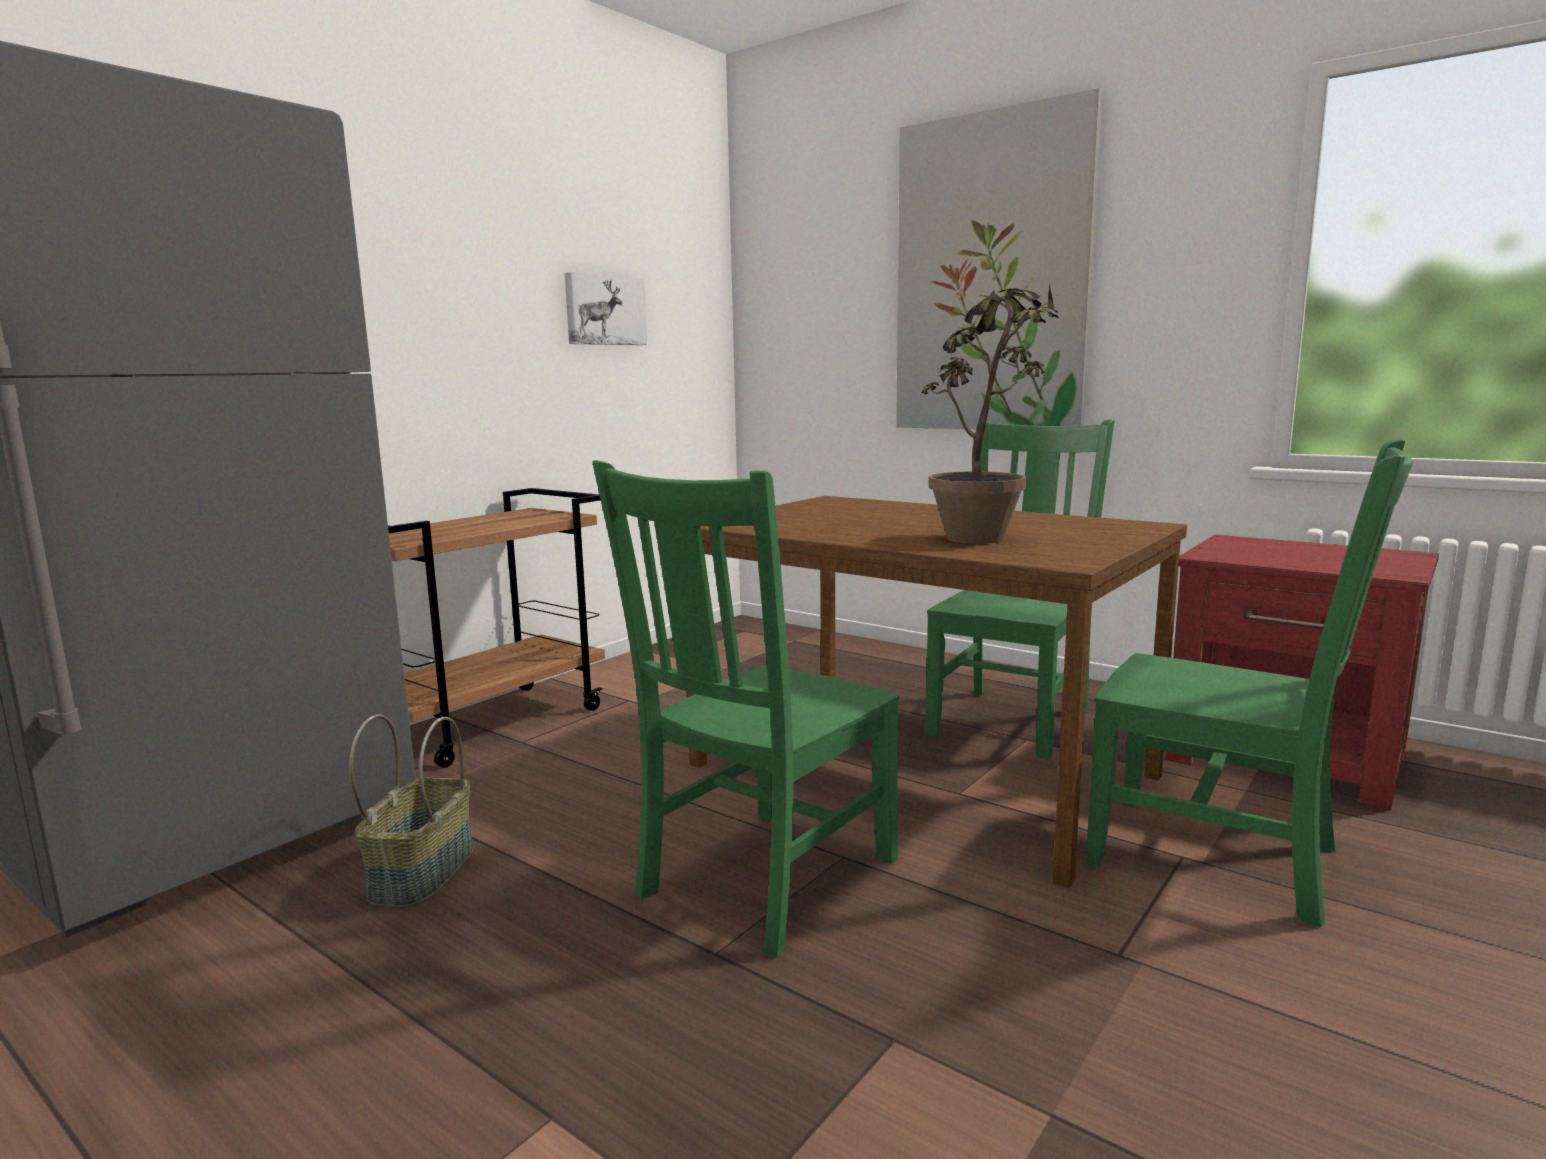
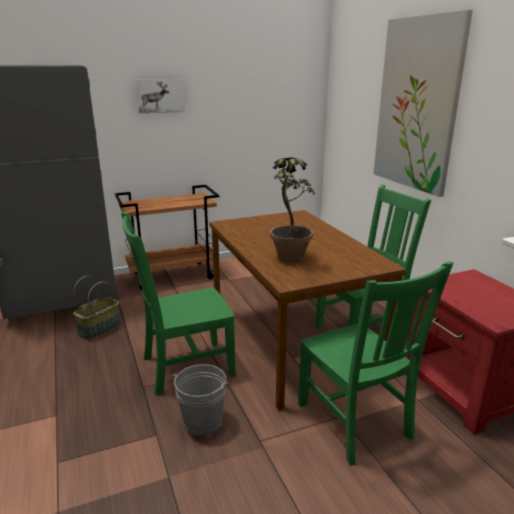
camera: 30 degrees right, 10 degrees up
picture [565,272,647,345] -> picture moved to [136,79,185,114]
none -> grey bucket [171,364,228,436]

